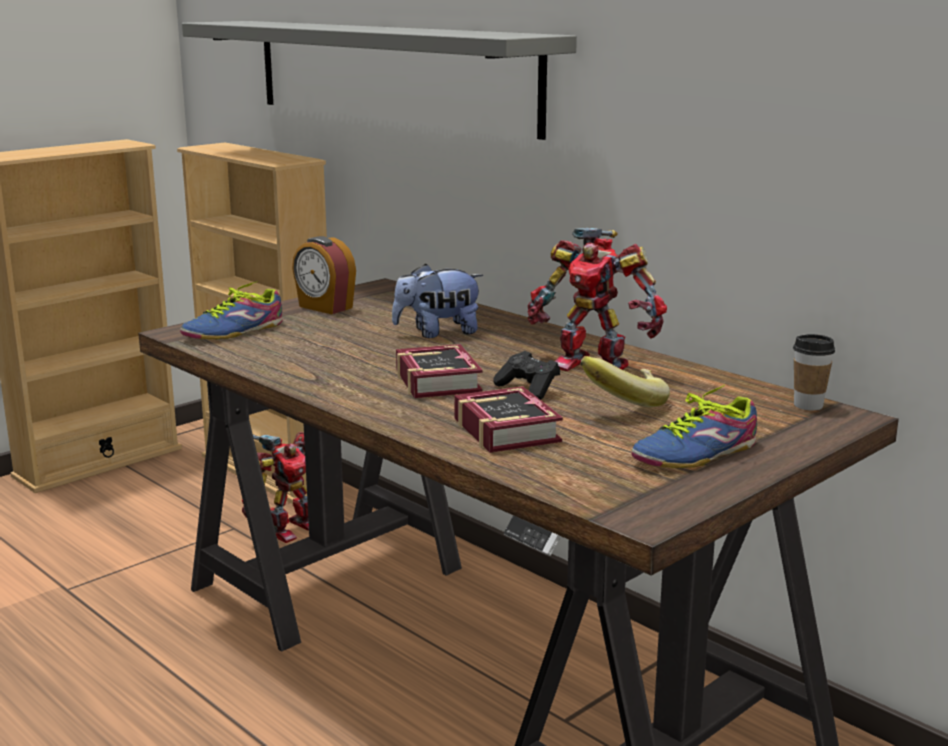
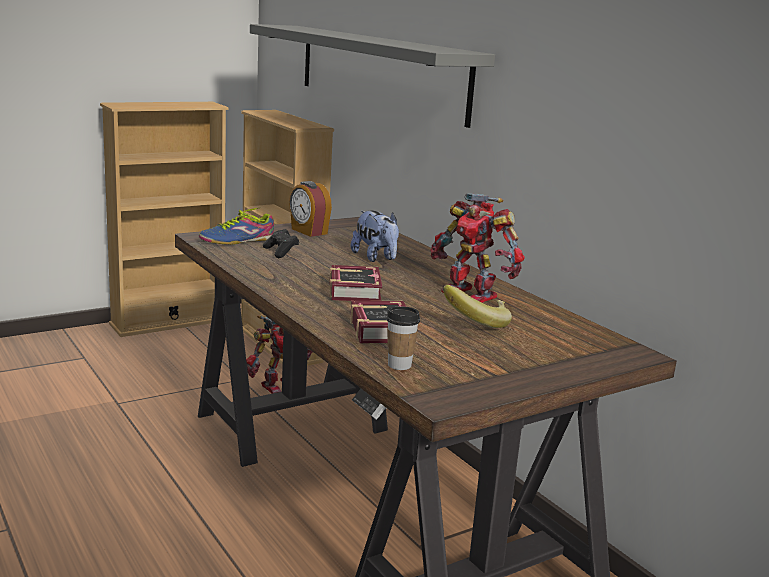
camera: 10 degrees right, 0 degrees up
plush toy [392,263,483,338] -> plush toy turned 120 degrees counterclockwise [351,211,399,262]
black game controller [493,351,560,400] -> black game controller moved to [263,229,299,258]
shoe [631,385,757,468] -> none
cup [793,334,835,410] -> cup moved to [386,307,420,370]

